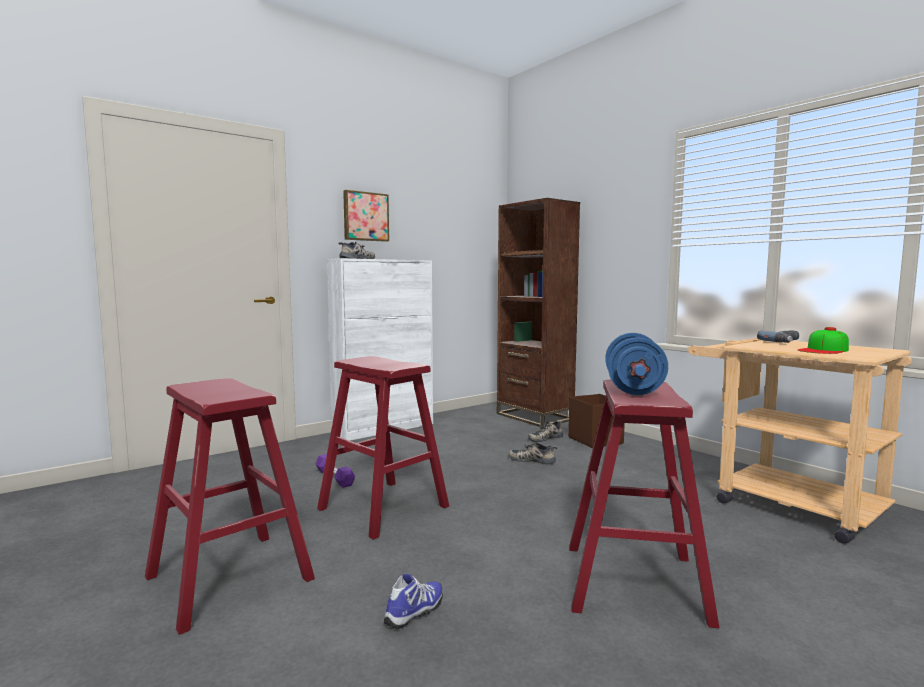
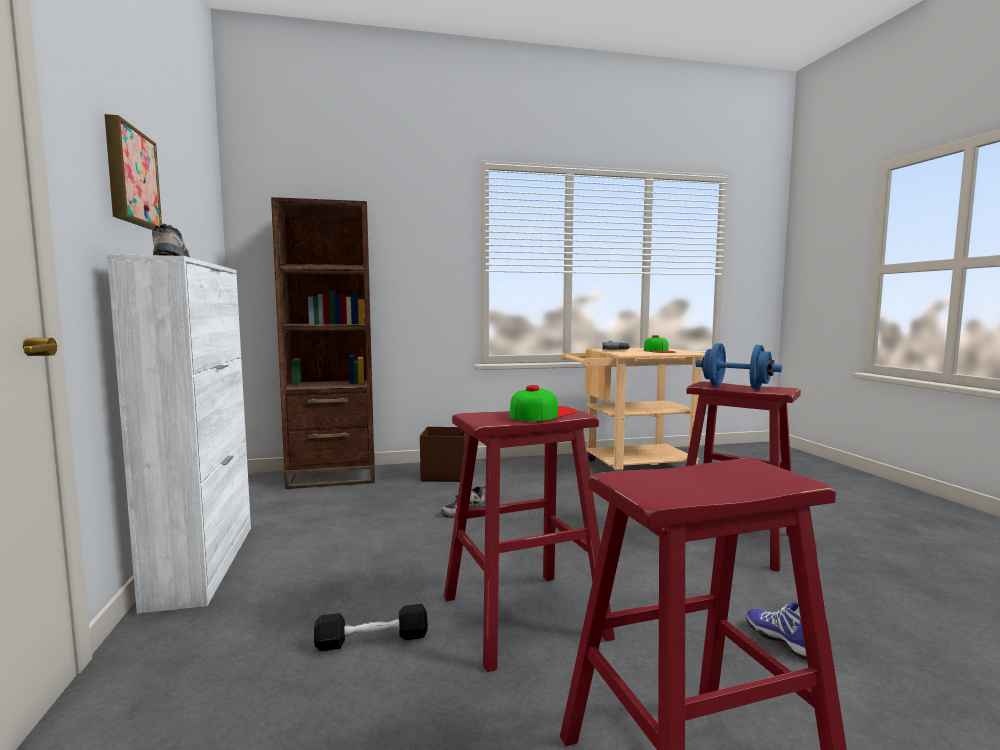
camera: 65 degrees left, 0 degrees up
purple dumbbell [315,454,355,488] -> black dumbbell [314,604,428,651]
shoe [528,421,564,442] -> none
none -> cap [510,385,577,421]

